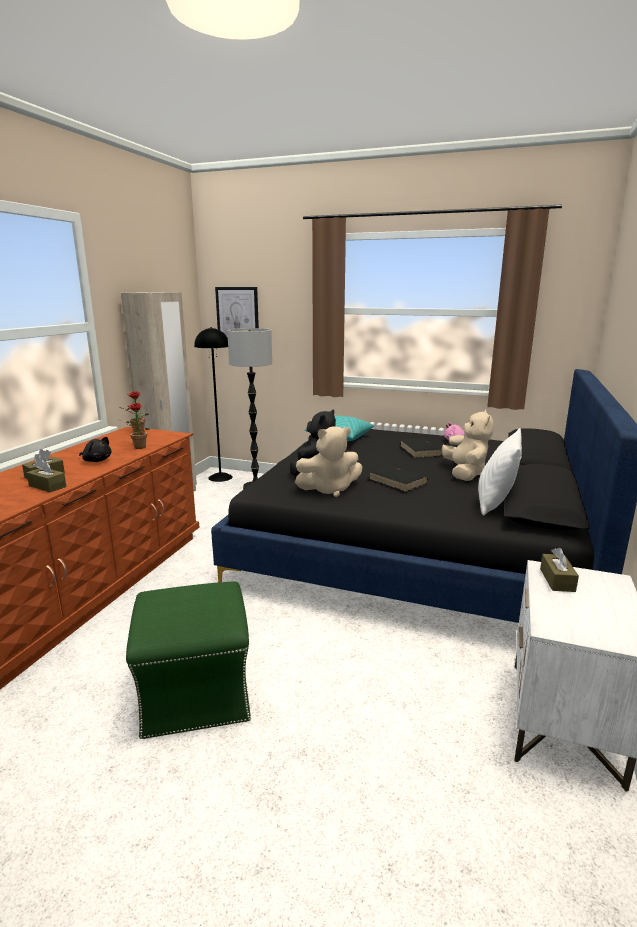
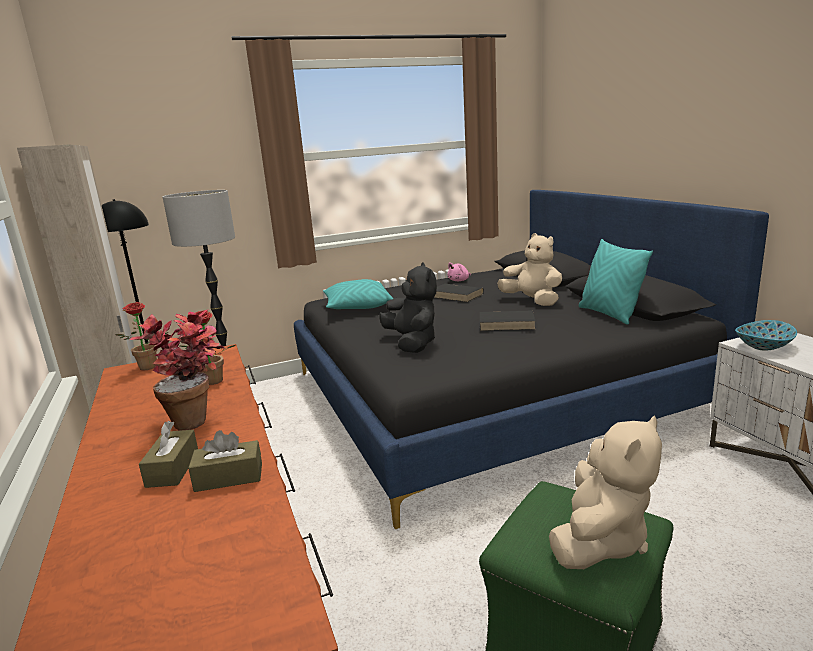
camera: 40 degrees left, 0 degrees up
black plush toy [79,437,111,462] -> potted plant [130,310,226,431]
picture [215,287,259,338] -> none
beige plush toy [295,426,362,497] -> beige plush toy moved to [549,416,662,569]
white pillow [478,428,522,516] -> turquoise pillow [579,239,653,325]
brown tissue box [540,548,579,592] -> bowl [735,320,797,351]

